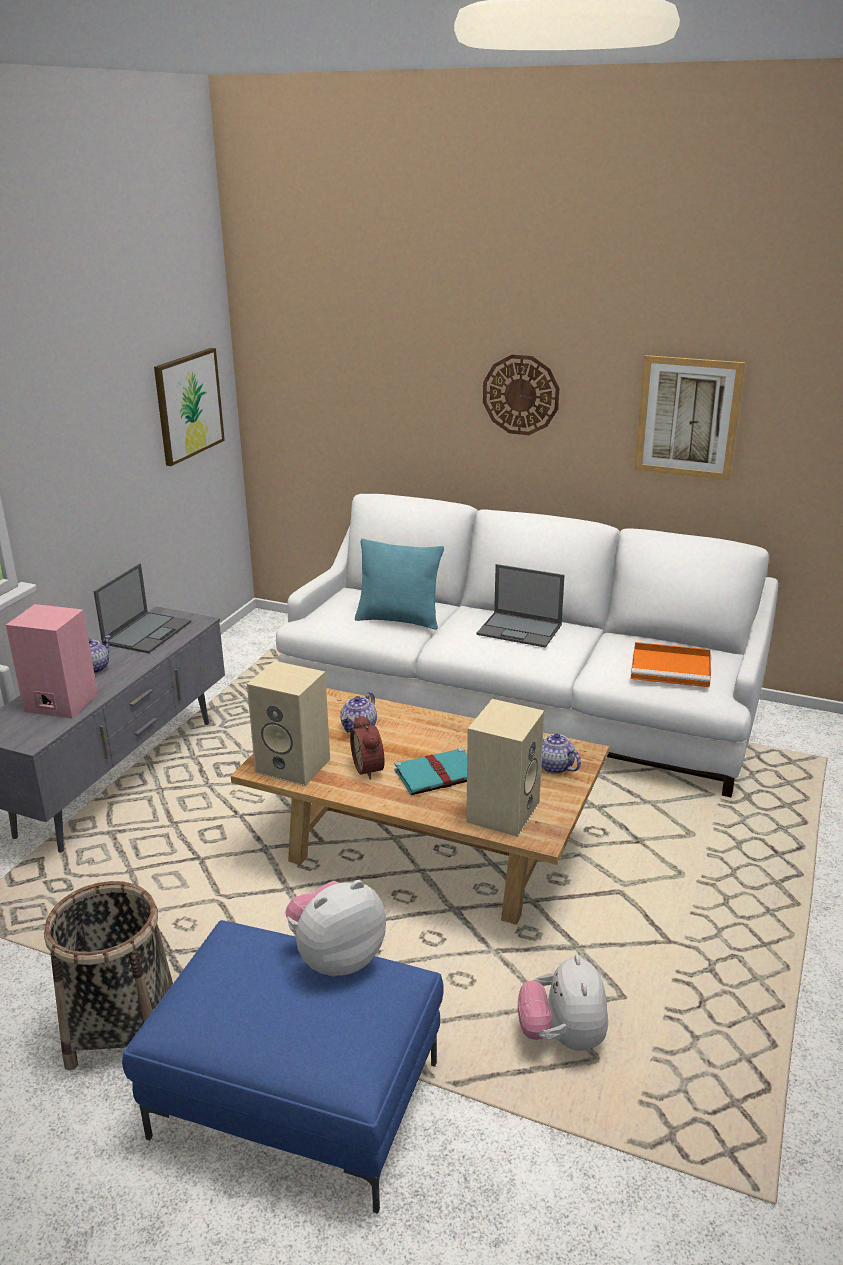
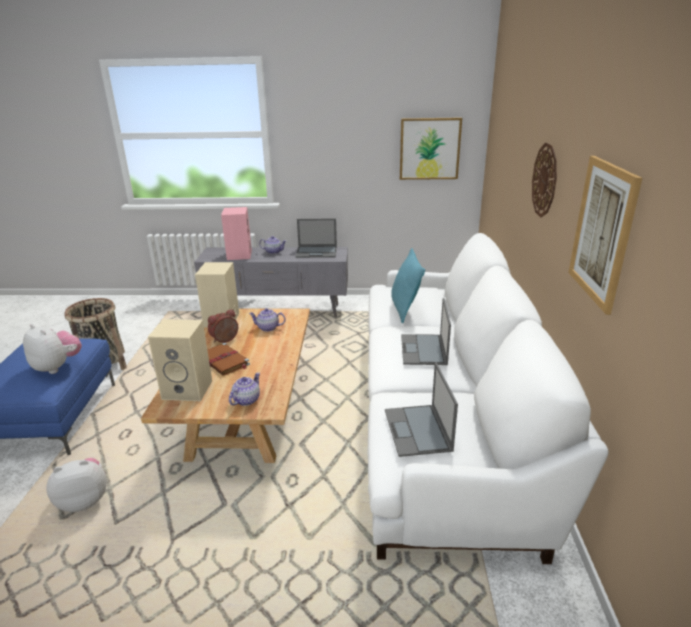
camera: 70 degrees right, 0 degrees up
turquoise book [394,747,467,795] -> brown book [208,343,250,375]
orange tray [631,642,711,687] -> laptop [385,362,458,457]

